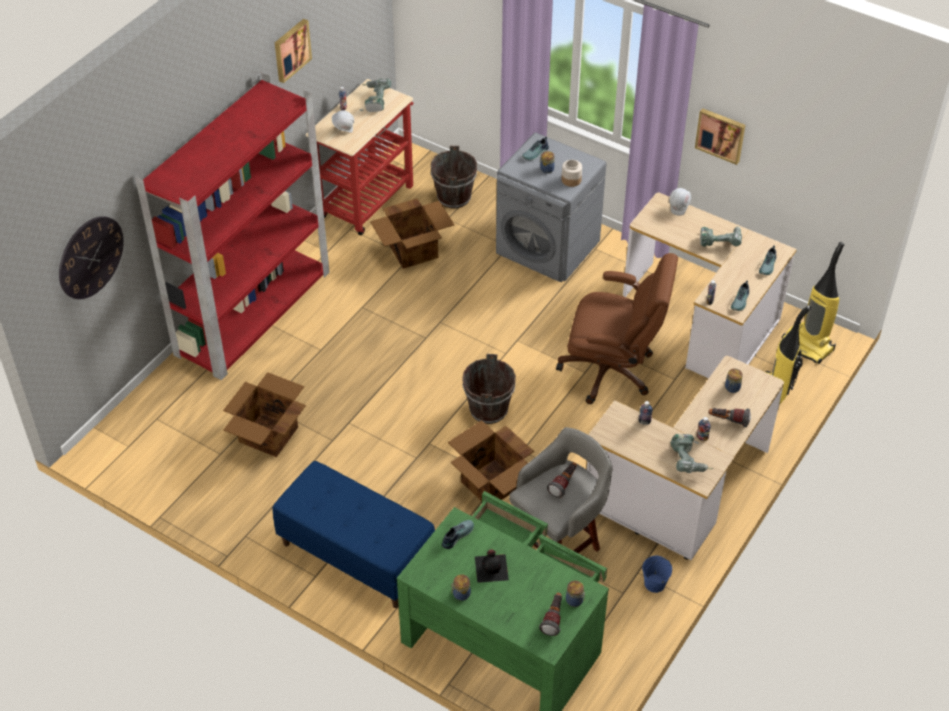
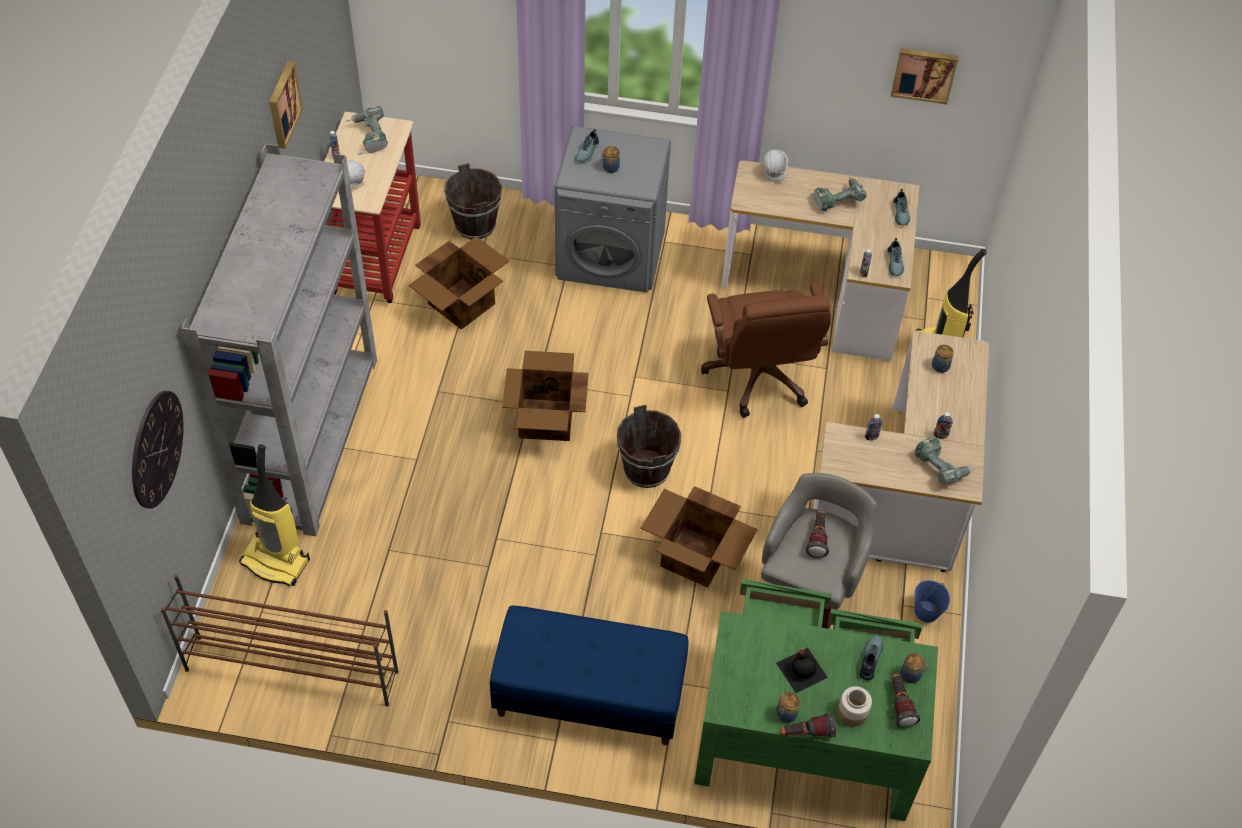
camera: 25 degrees left, 5 degrees up
red bookcase [135,72,330,380] -> grey bookcase [181,144,377,536]
cardboard box [223,372,306,457] -> cardboard box moved to [502,351,589,441]
shoe [442,520,474,549] -> shoe moved to [859,636,883,680]
brown office chair [556,253,678,404] -> brown office chair turned 90 degrees clockwise [701,282,831,418]
jar [562,160,582,187] -> jar moved to [838,686,872,727]
picture [695,108,745,165] -> picture moved to [891,48,958,104]
flashlight [709,408,751,428] -> flashlight moved to [780,712,836,738]
vacuum cleaner [782,242,845,364] -> vacuum cleaner moved to [239,444,310,586]
none -> brown shoe rack [161,575,399,707]

